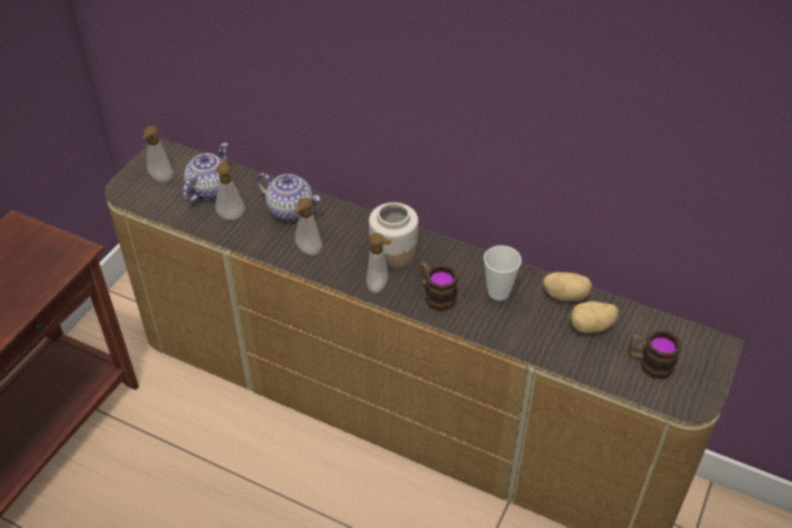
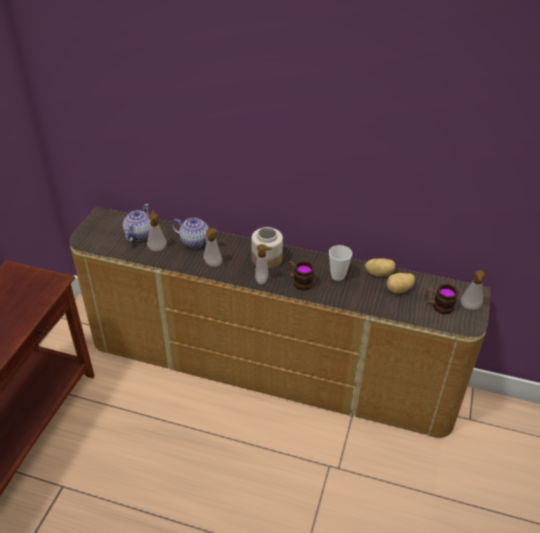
camera: 10 degrees left, 5 degrees down
soap dispenser [141,126,173,182] -> soap dispenser moved to [461,270,485,310]

